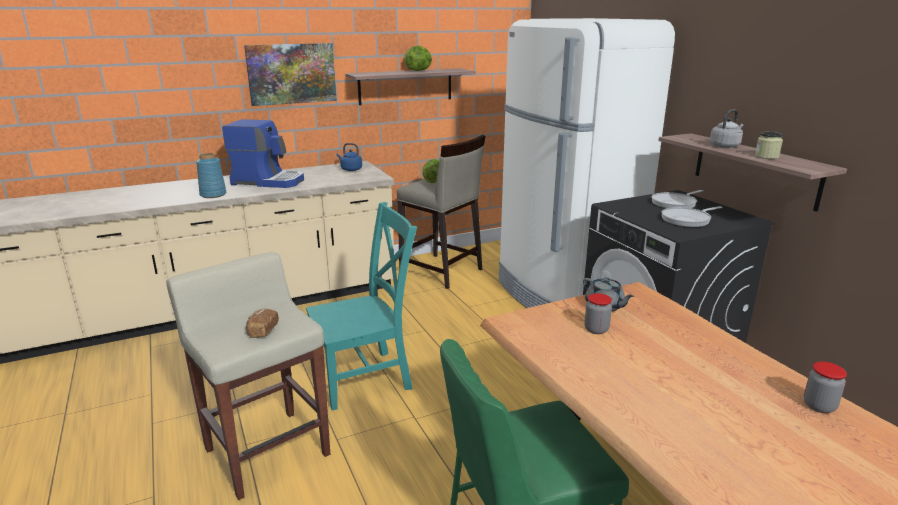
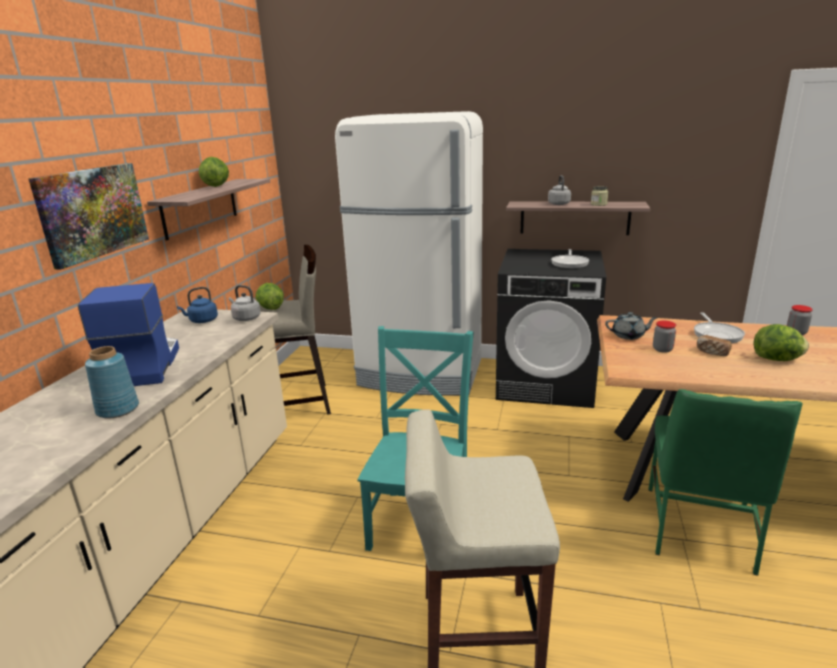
camera: 50 degrees left, 0 degrees up
coffee machine [222,119,304,188] -> coffee machine turned 60 degrees counterclockwise [78,283,179,386]
bread [245,308,279,338] -> bread moved to [697,335,732,356]
frying pan [652,190,703,208] -> frying pan moved to [694,313,745,343]
none -> grey kettle [229,285,261,321]
none -> lettuce [754,324,809,361]

